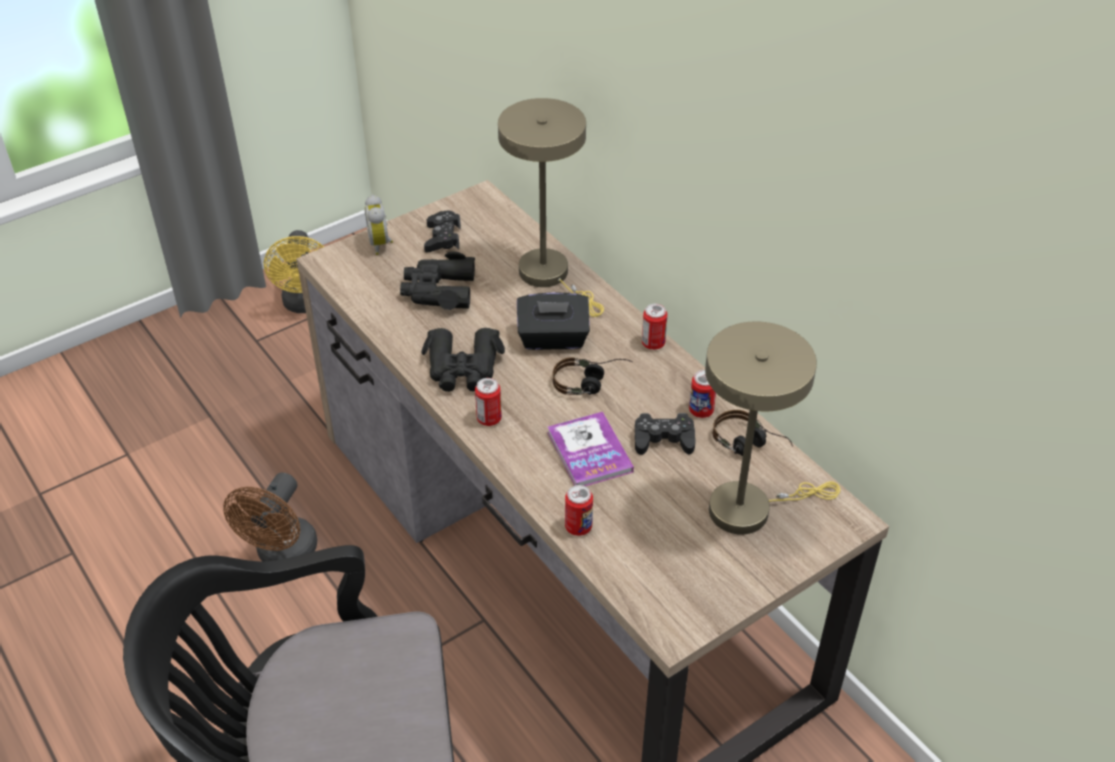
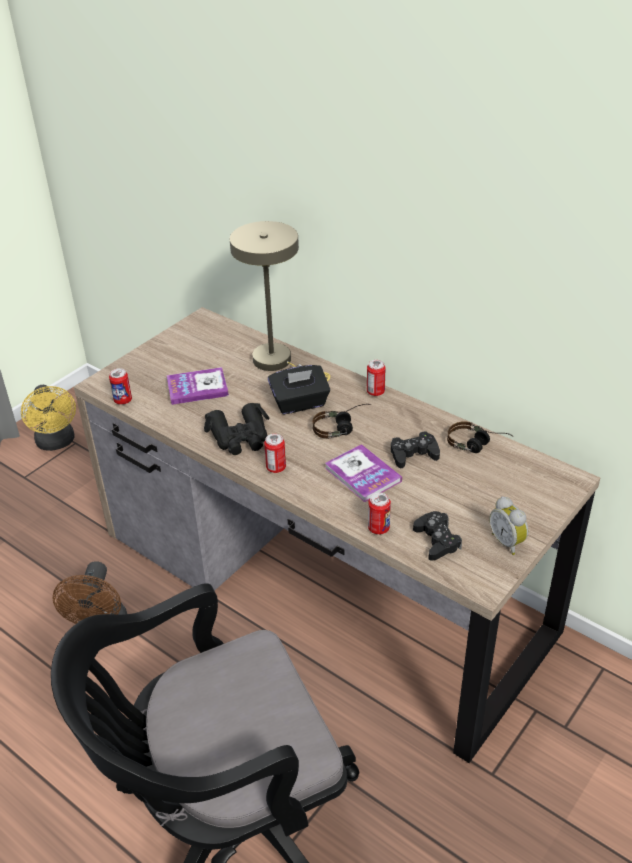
camera: 15 degrees left, 5 degrees down
alarm clock [365,195,393,255] -> alarm clock moved to [489,496,528,555]
black binoculars [400,252,475,310] -> book [166,367,229,405]
black game controller [424,211,461,252] -> black game controller moved to [413,511,462,561]
can [689,370,716,418] -> can moved to [109,368,132,405]
beige table lamp [705,321,841,535] -> none

